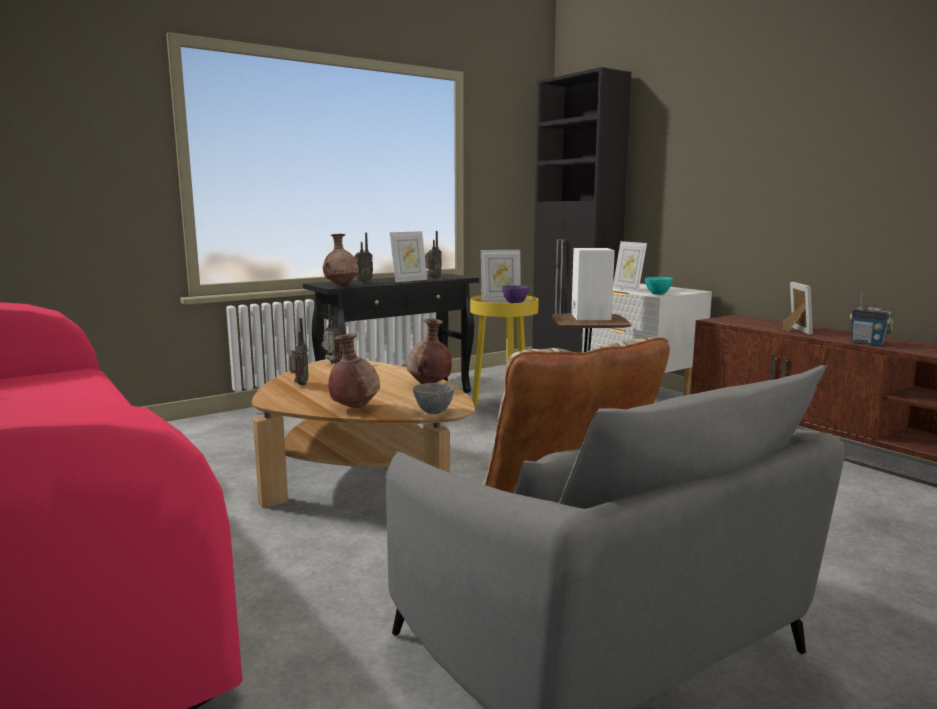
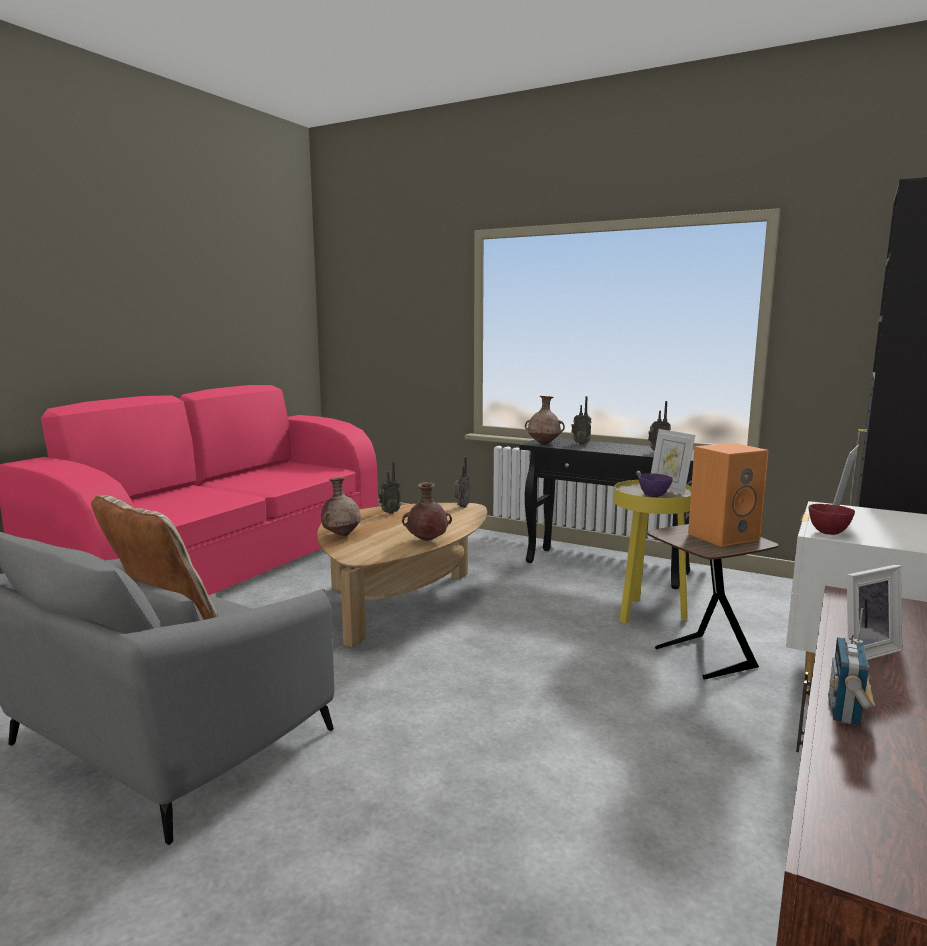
camera: 65 degrees right, 0 degrees up
picture frame [390,231,427,282] -> none
grey bowl [413,383,455,414] -> none
white speaker [571,248,615,320] -> orange speaker [688,443,769,547]
turquoise bowl [645,277,673,295] -> red bowl [809,504,855,535]

